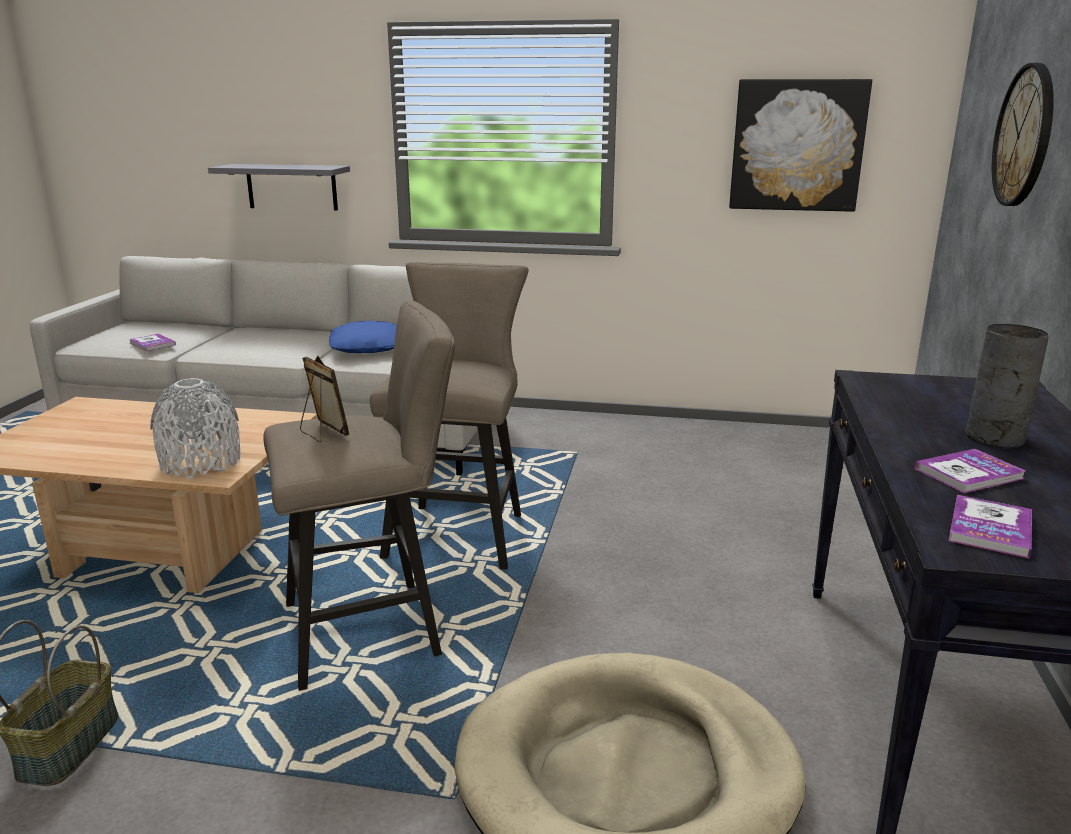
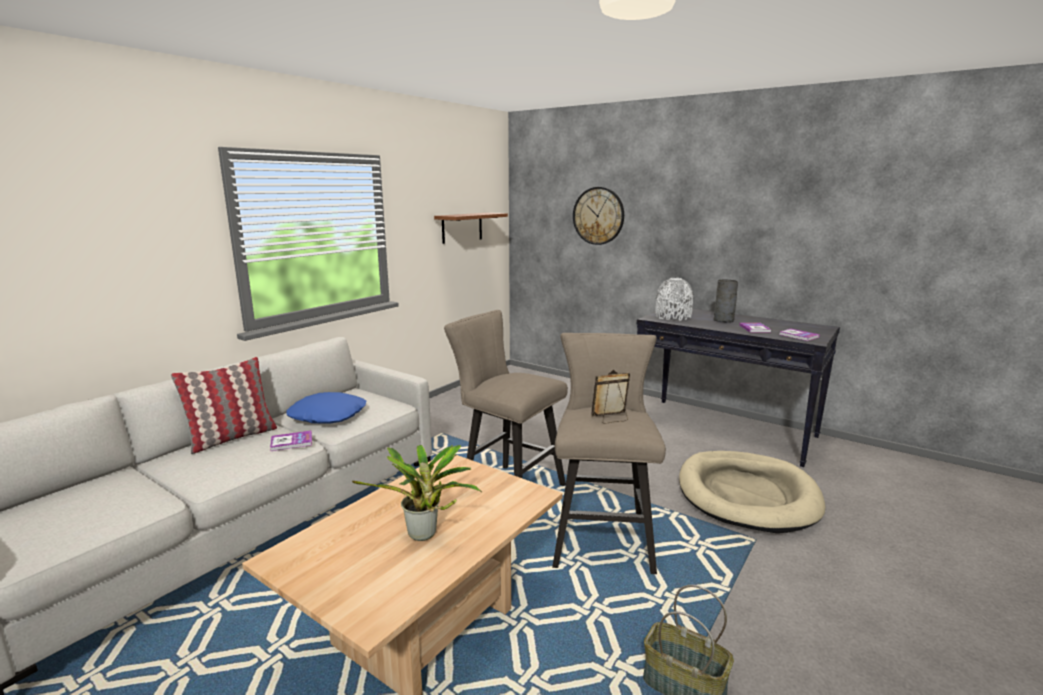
camera: 65 degrees left, 5 degrees down
book [129,334,176,351] -> book moved to [270,431,312,451]
grey vase [150,378,240,479] -> grey vase moved to [655,278,694,321]
grey shelf [208,164,350,210] -> none
picture [729,79,872,212] -> brown shelf [434,213,508,244]
none -> pillow [171,357,277,454]
none -> potted plant [352,445,482,541]

